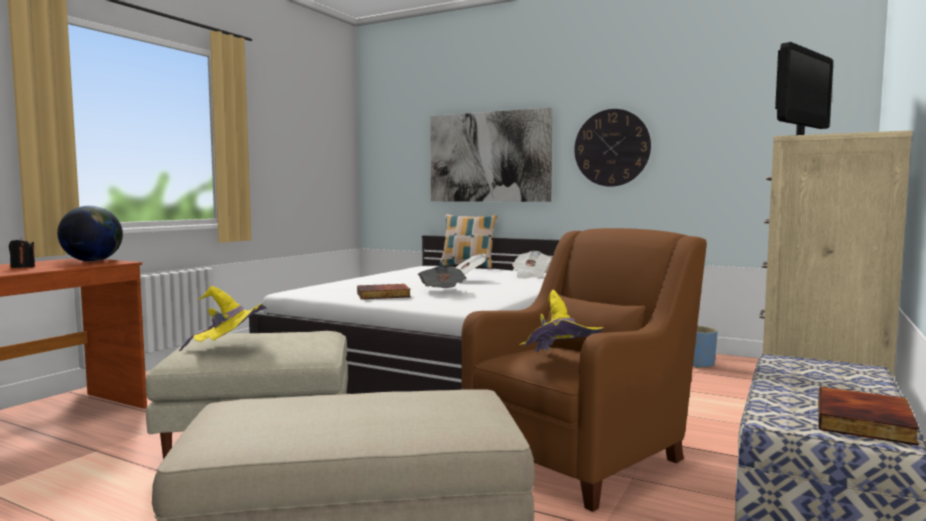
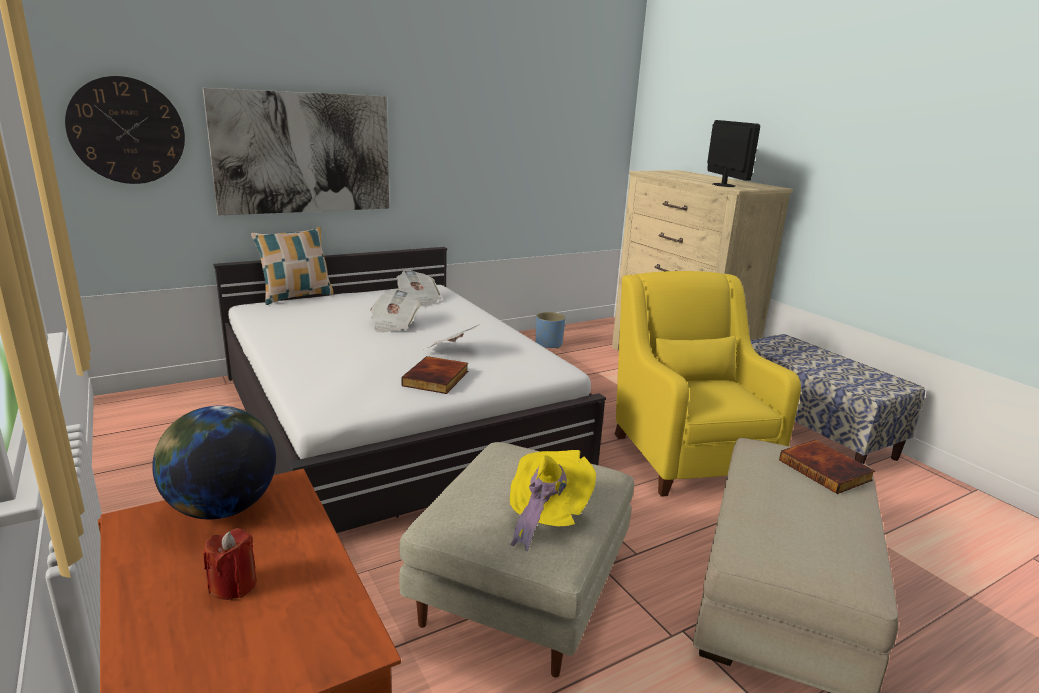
camera: 60 degrees left, 15 degrees up
black candle [9,237,35,268] -> red candle [203,528,257,600]
brown armchair [461,228,707,512] -> yellow armchair [614,271,801,497]
yellow hat [519,290,604,352] -> none
wall clock [574,109,651,187] -> wall clock moved to [65,76,185,184]
book [818,387,920,446] -> book moved to [779,440,875,494]

